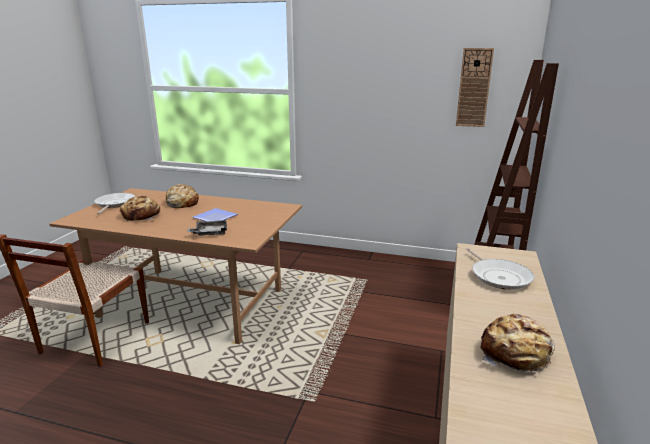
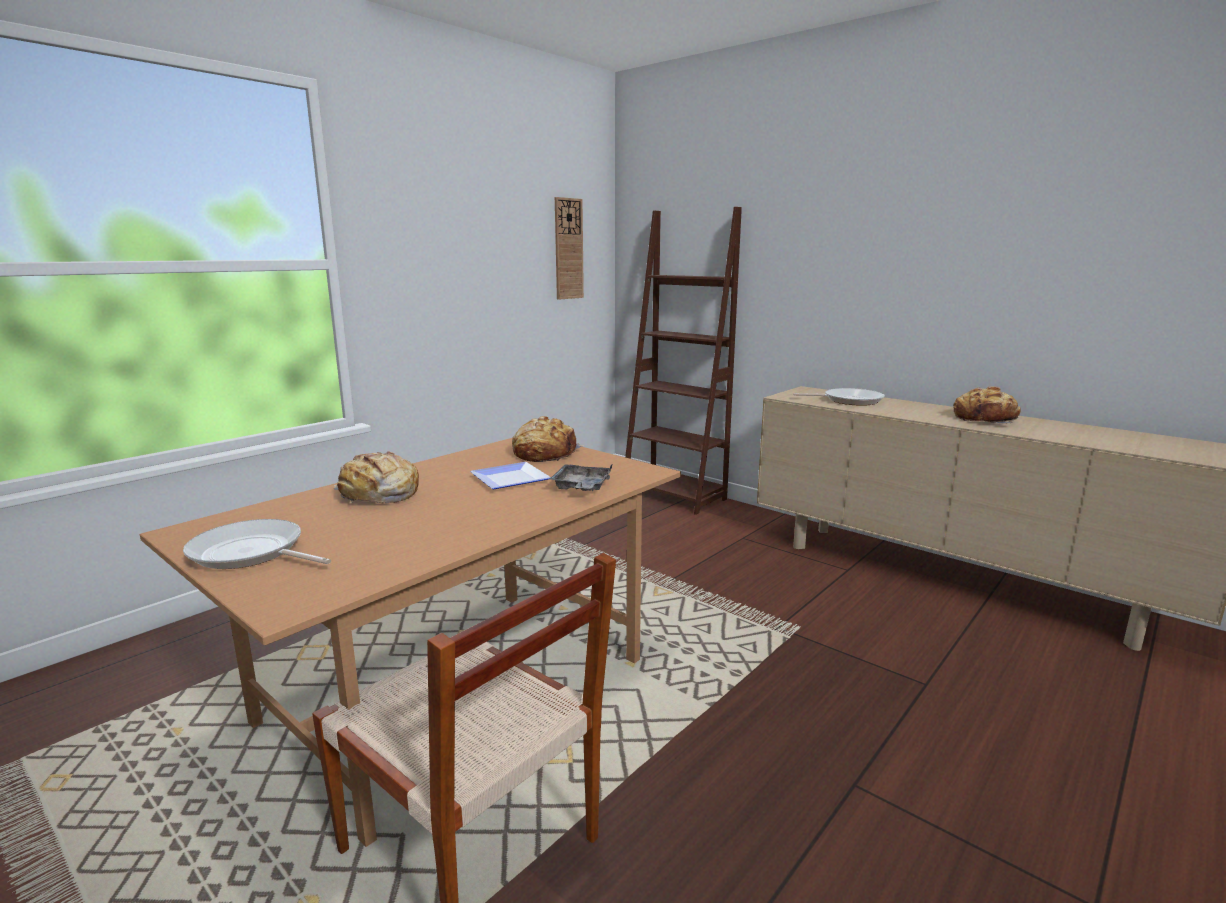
camera: 65 degrees left, 5 degrees down
bread [120,195,161,221] -> bread moved to [512,416,584,462]

